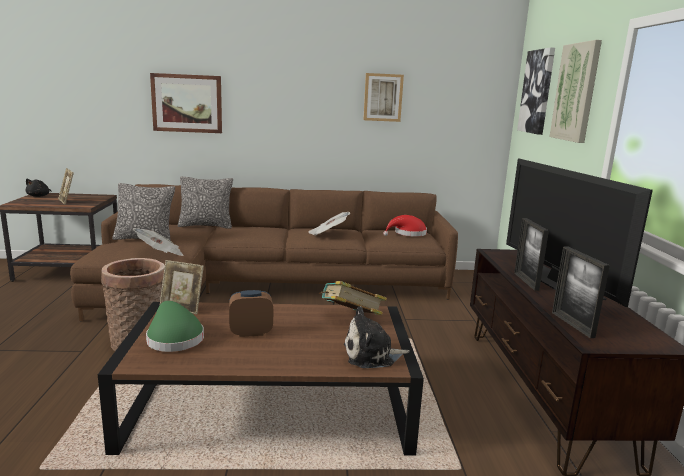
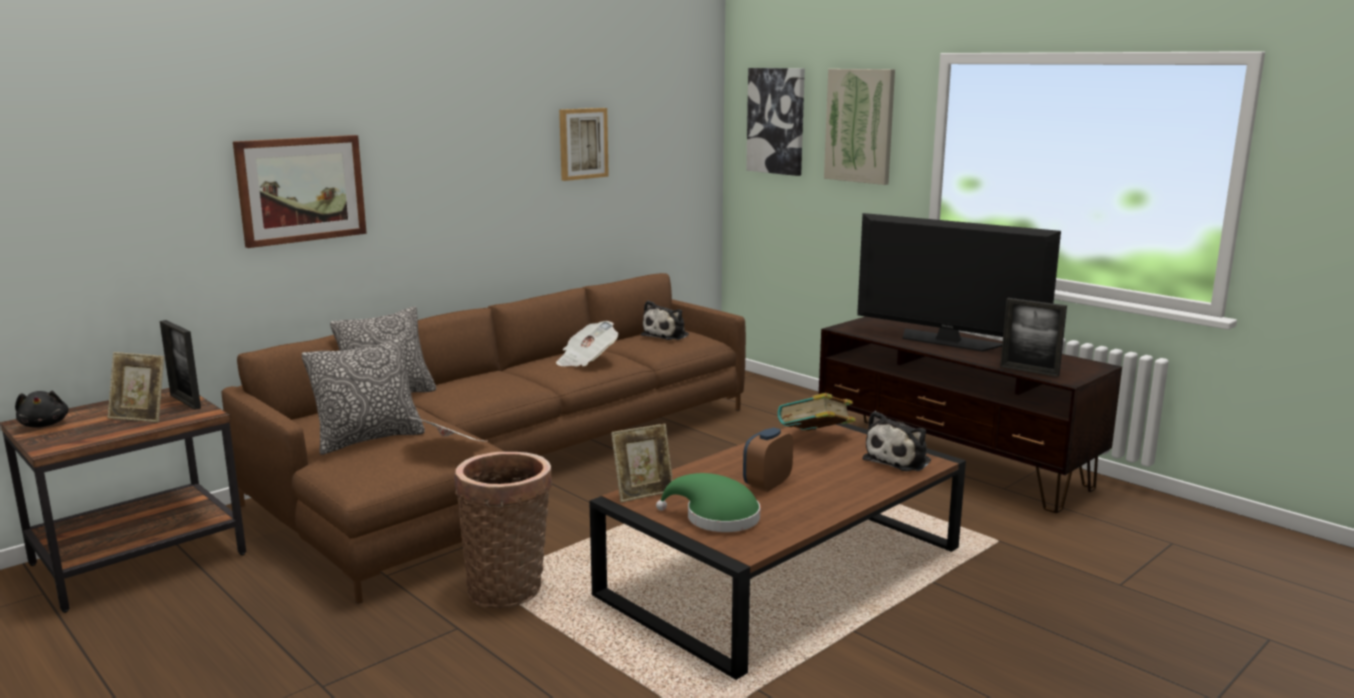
camera: 40 degrees left, 0 degrees up
red hat [383,215,427,237] -> plush toy [641,300,689,340]
picture frame [514,218,549,291] -> picture frame moved to [160,320,201,410]

